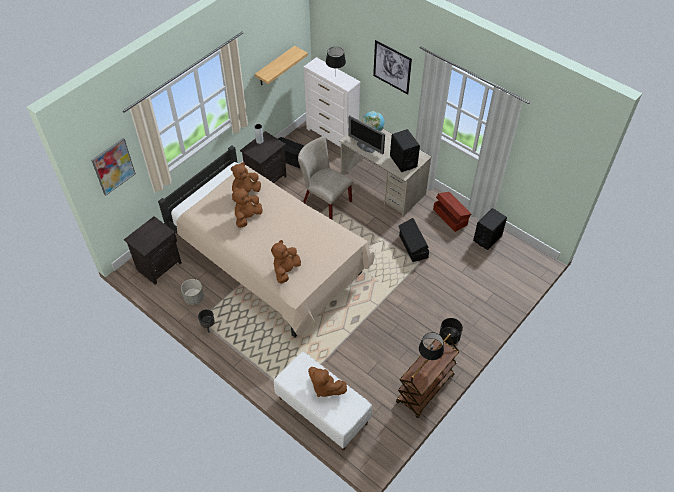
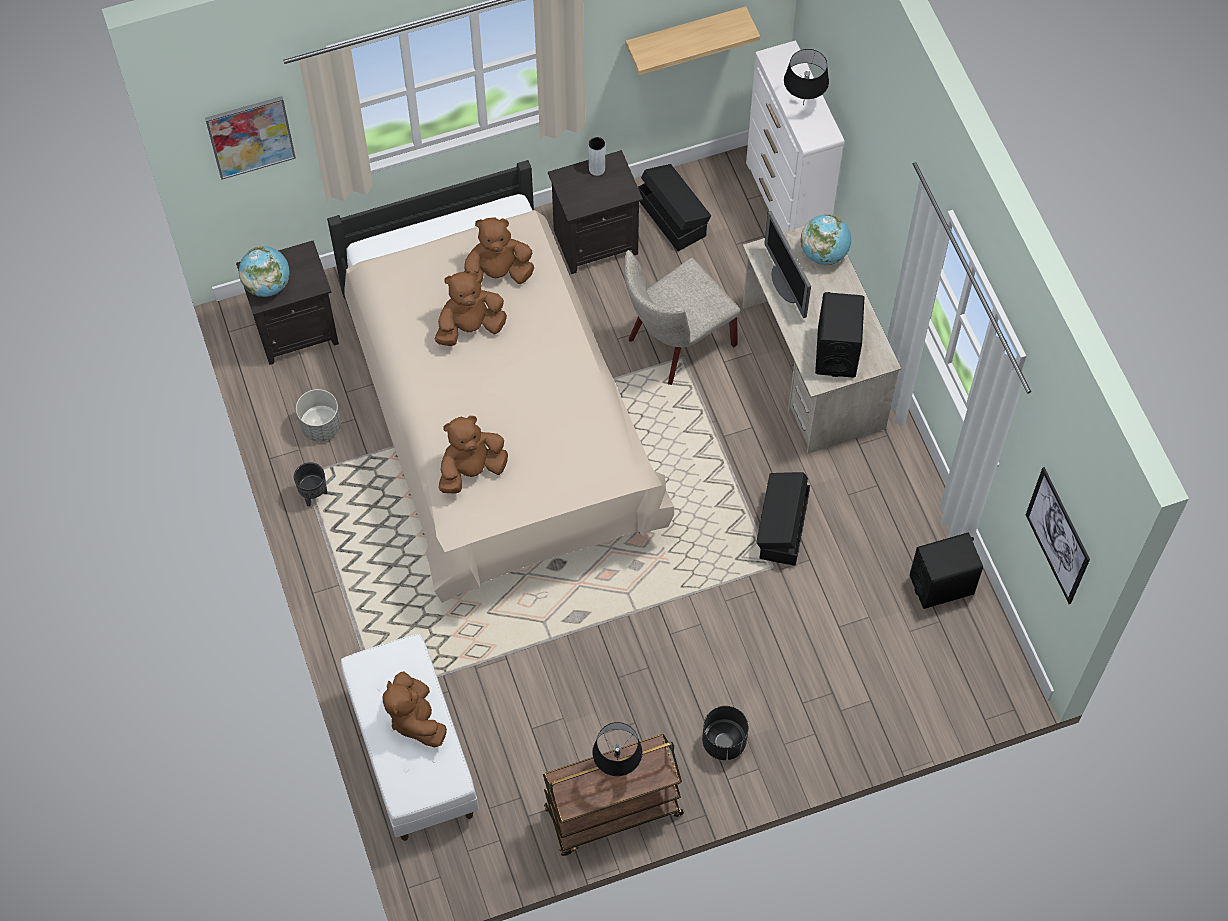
camera: 30 degrees right, 10 degrees up
beige chair [298,136,353,220] -> beige chair turned 105 degrees counterclockwise [624,250,740,385]
picture [373,40,412,95] -> picture moved to [1026,467,1090,604]
brown storage box [433,192,471,232] -> none
none -> globe [239,246,290,297]

